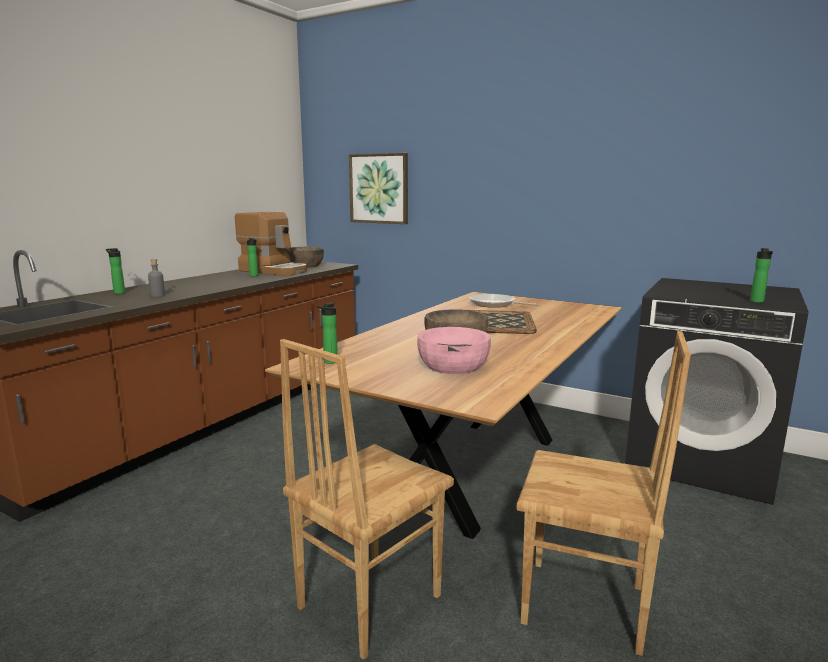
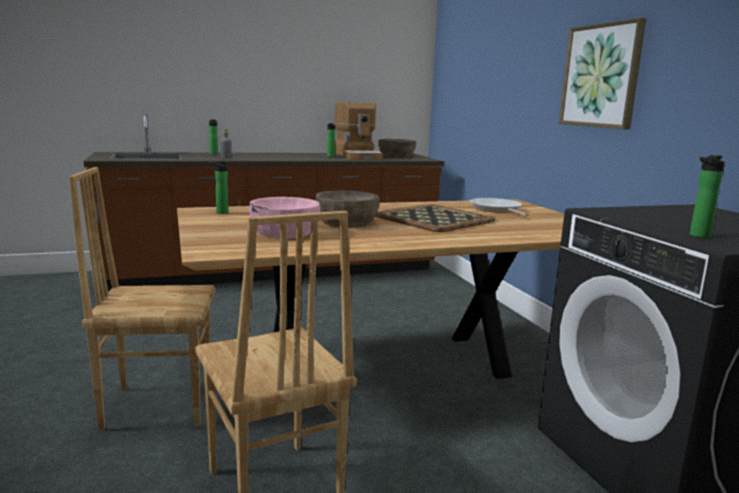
camera: 40 degrees right, 0 degrees up
picture [349,153,408,224] -> picture moved to [559,18,647,129]

